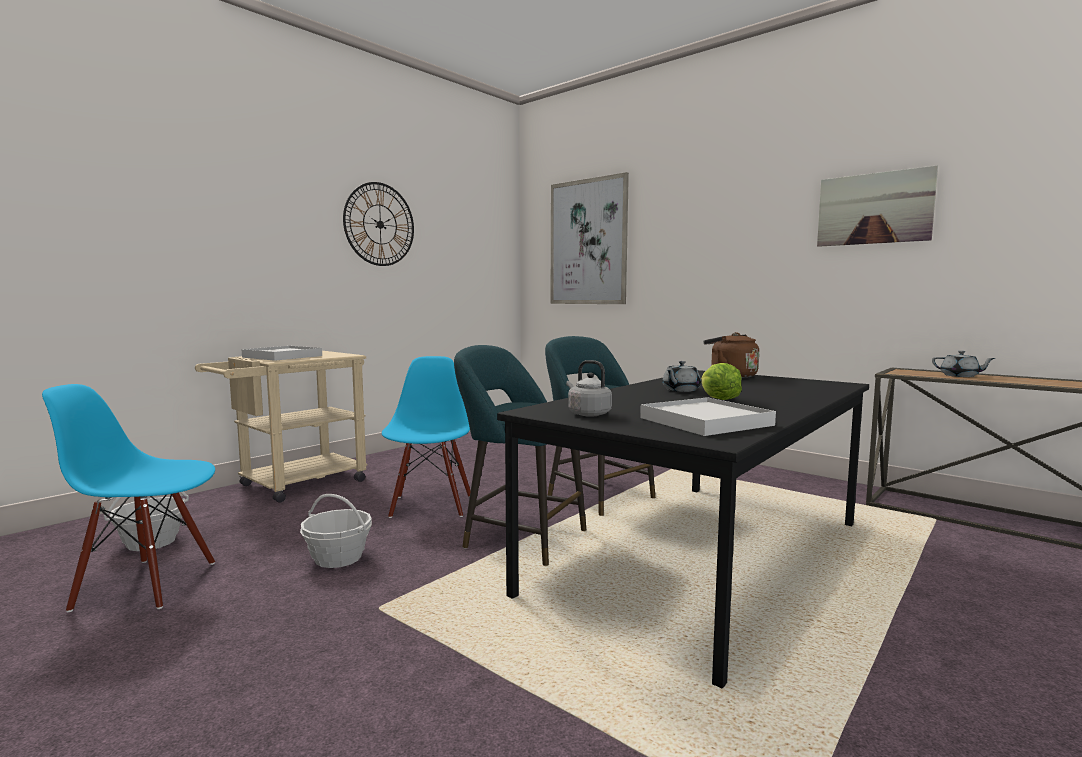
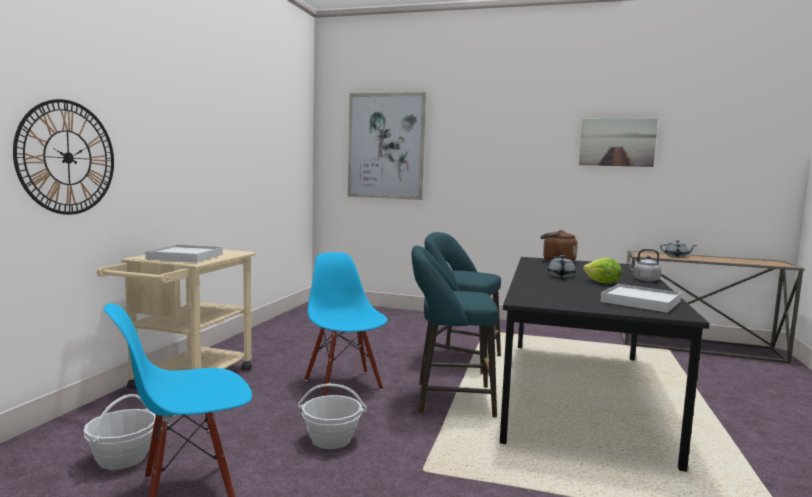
camera: 25 degrees left, 0 degrees up
wall clock [343,182,414,266] -> wall clock moved to [13,99,114,215]
grey kettle [566,360,612,417] -> grey kettle moved to [626,249,661,281]

